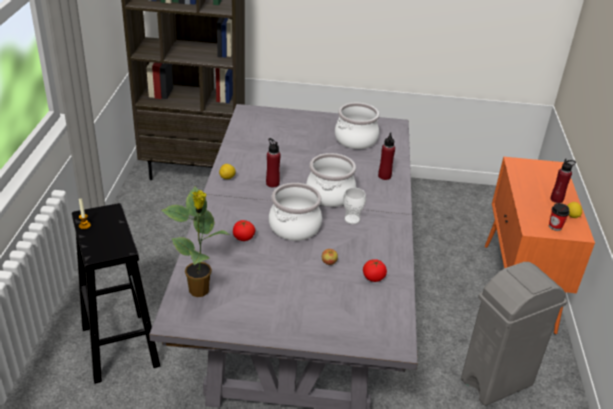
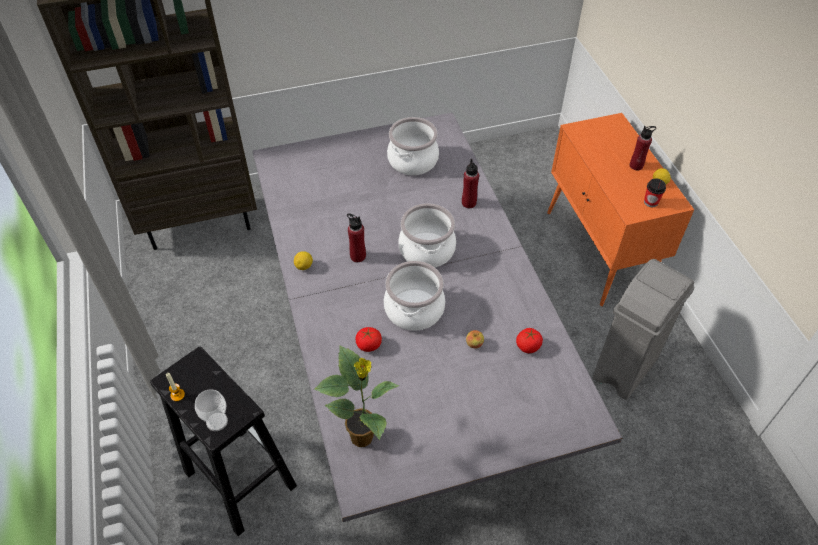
camera: 20 degrees left, 15 degrees up
cup [343,188,366,224] -> cup moved to [195,389,228,431]

